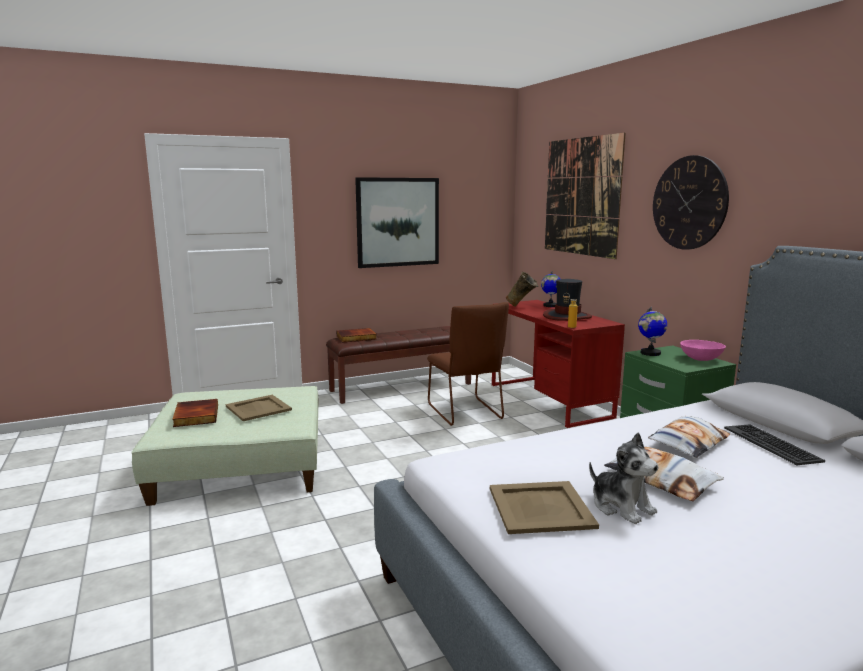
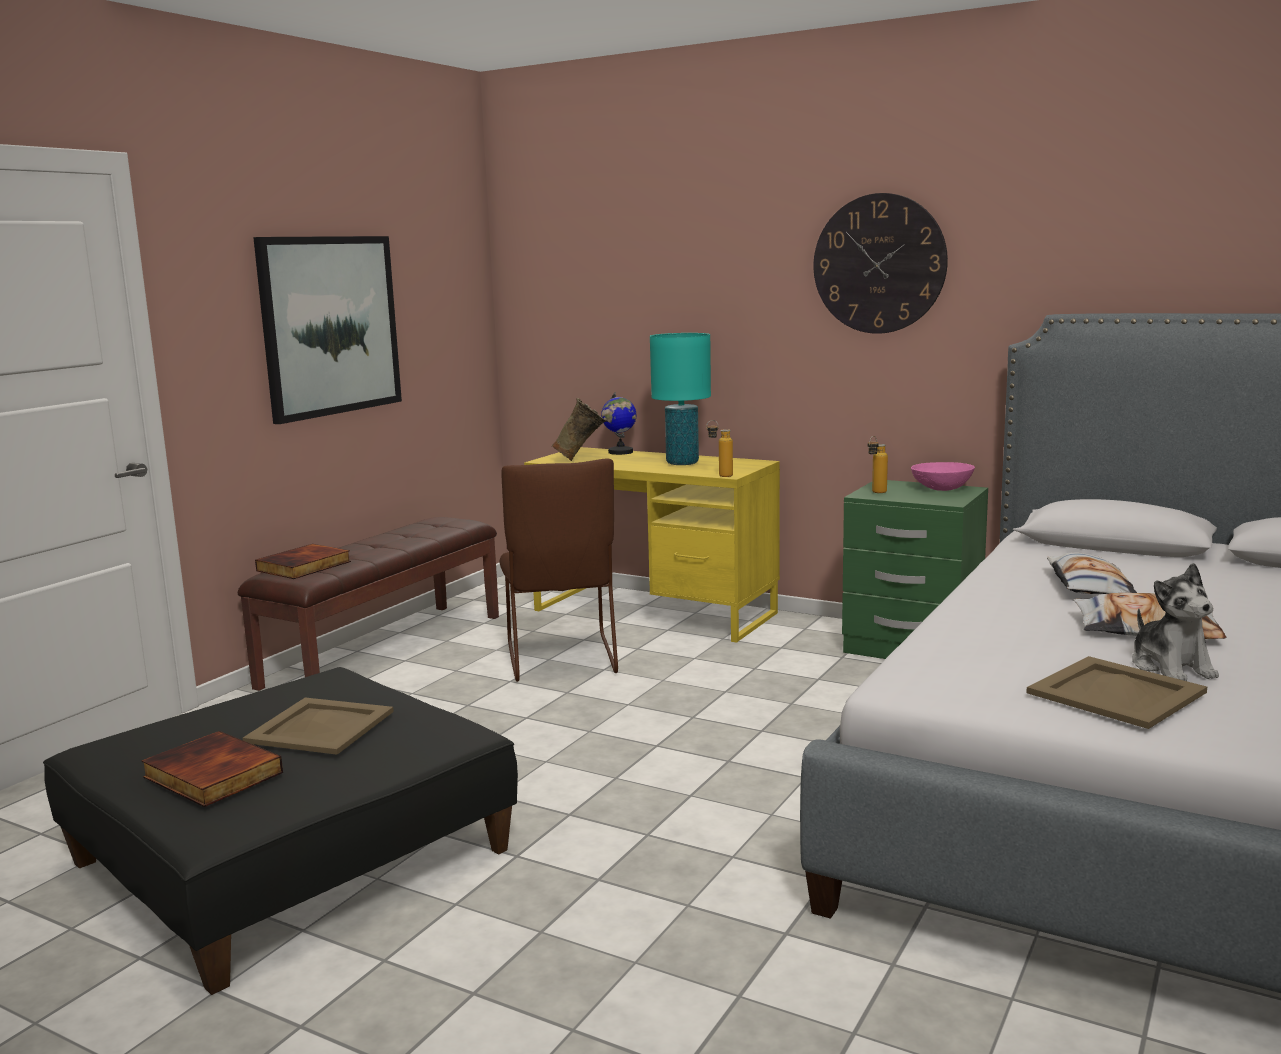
camera: 35 degrees left, 0 degrees up
green ottoman [131,386,318,506] -> black ottoman [43,667,518,995]
brown chair [427,302,509,426] -> brown chair turned 45 degrees clockwise [500,459,618,682]
red desk [492,300,625,428] -> yellow desk [524,447,780,643]
hat [543,279,592,321] -> turquoise table lamp [650,333,711,465]
picture [545,133,626,259] -> none
plush toy [589,433,659,524] -> plush toy turned 60 degrees clockwise [1132,563,1219,681]
globe [638,307,667,356] -> bottle [868,436,888,493]
keyboard [724,424,825,465] -> none

